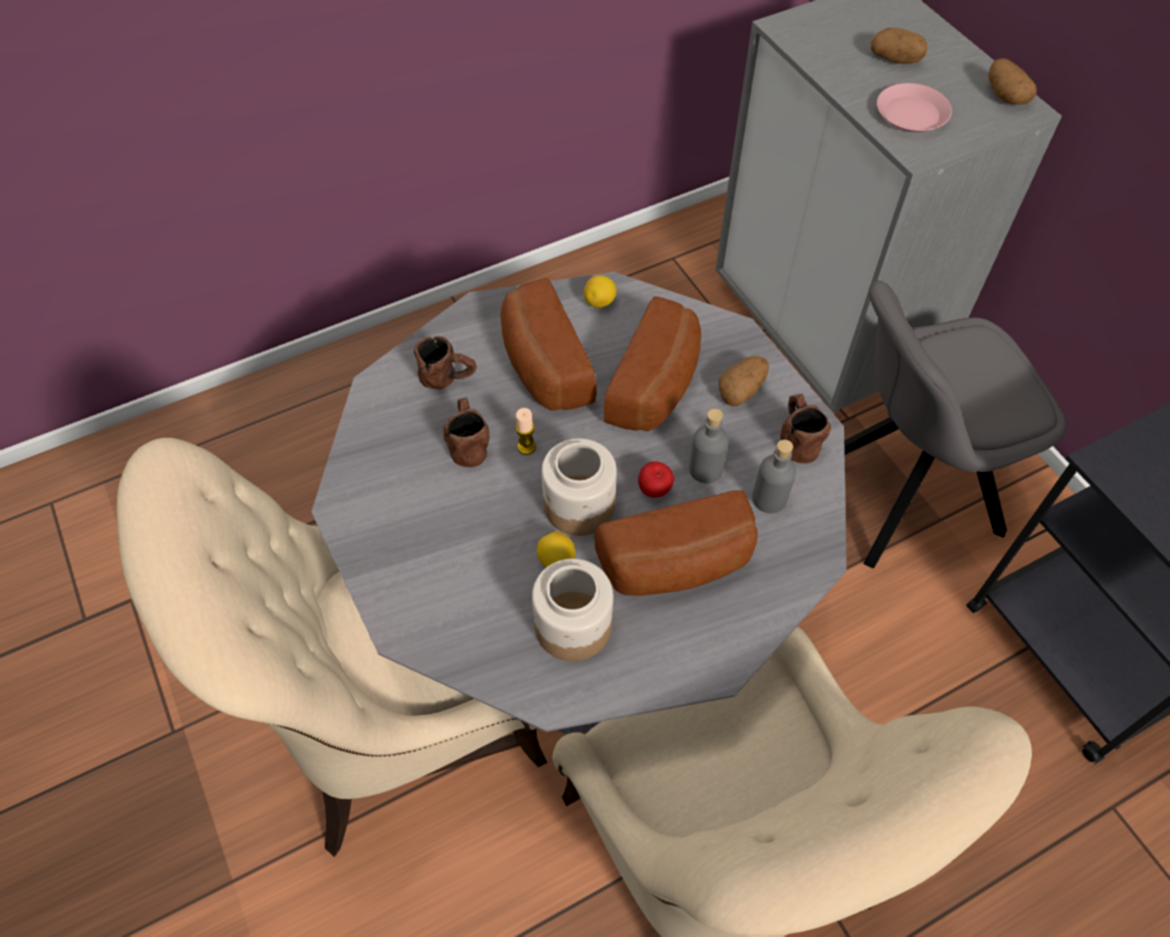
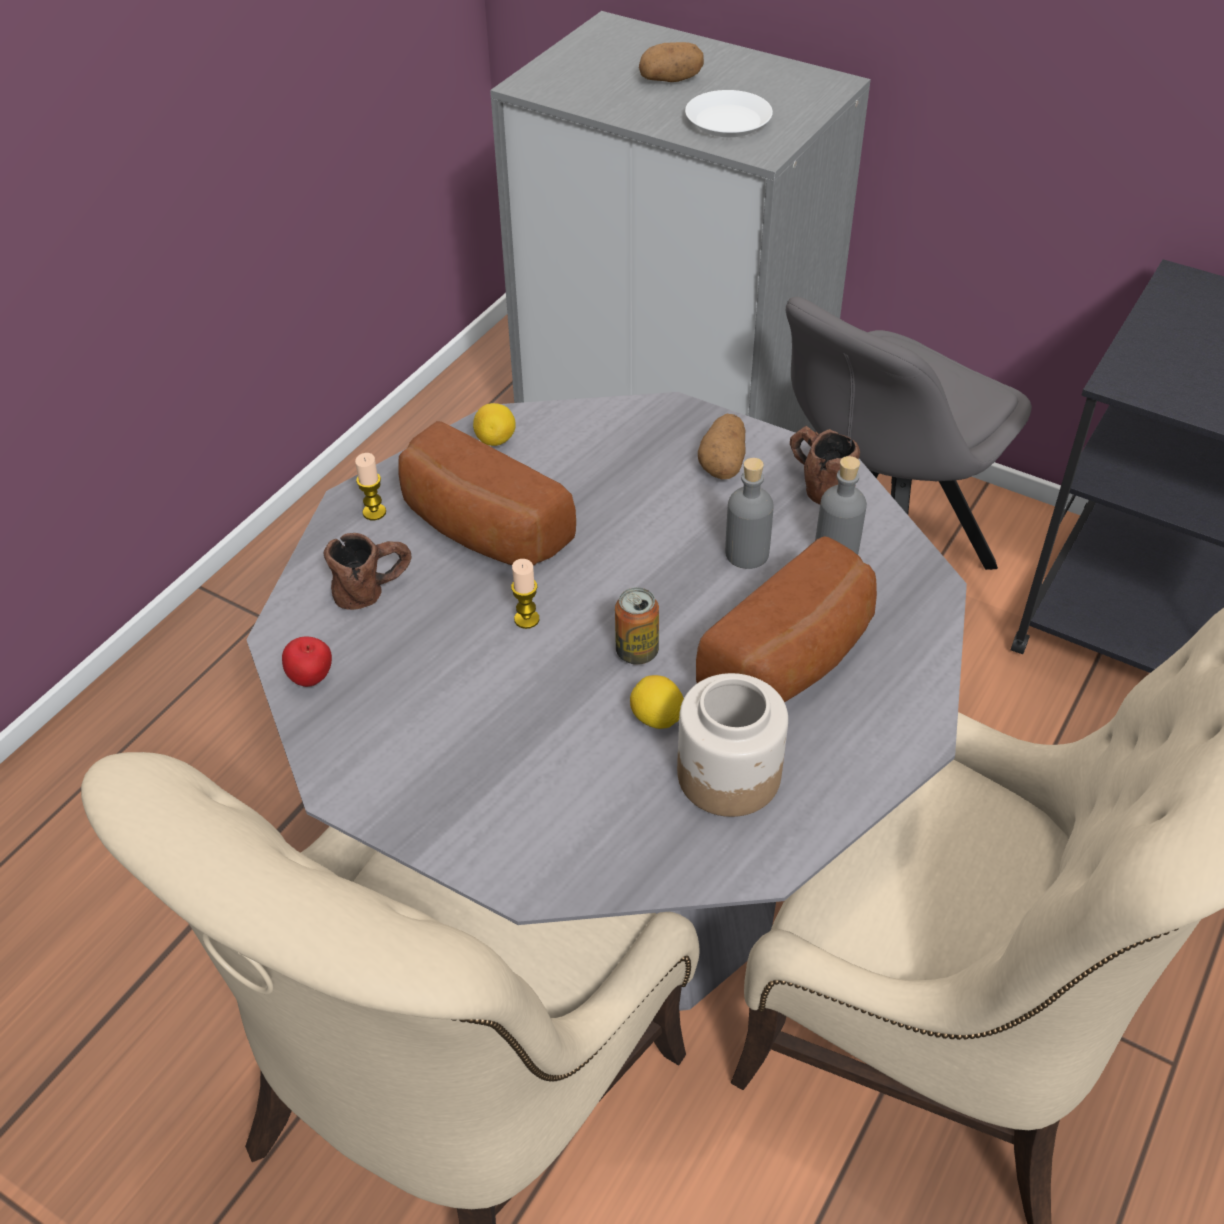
camera: 30 degrees left, 10 degrees down
brown mug [443,397,489,468] -> none
jar [541,438,617,536] -> can [615,587,659,664]
bread [604,296,701,431] -> none
apple [638,462,674,498] -> apple moved to [282,637,332,687]
pink plate [877,83,952,132] -> white plate [685,90,773,137]
potato [988,58,1037,105] -> none
none -> candle [355,453,386,520]

